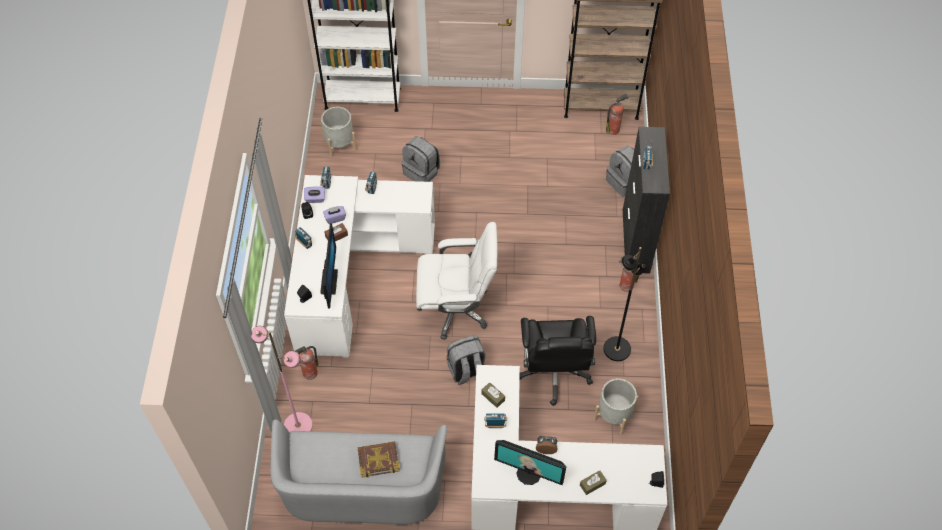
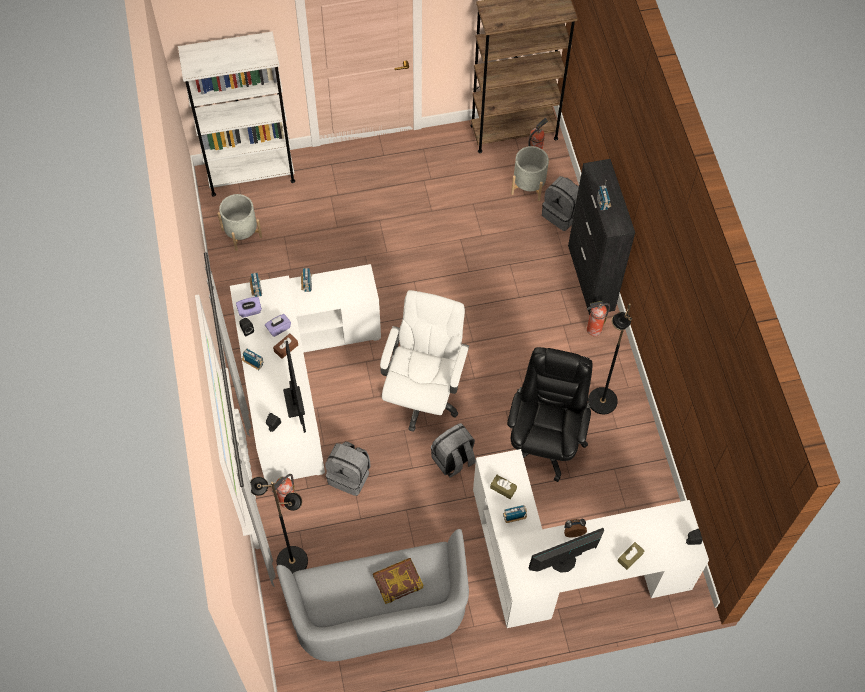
camera: 15 degrees left, 5 degrees up
pink floor lamp [251,326,313,432] -> black floor lamp [250,477,308,574]
grey backpack [402,136,440,182] -> grey backpack moved to [325,442,371,496]
white office chair [416,222,497,340] -> white office chair turned 60 degrees counterclockwise [380,290,469,431]
monitor [494,440,566,485] -> monitor turned 150 degrees clockwise [529,528,604,573]
black office chair [520,316,596,406] -> black office chair turned 150 degrees counterclockwise [507,347,593,482]
grey planter [593,378,639,435] -> grey planter moved to [511,146,549,201]

